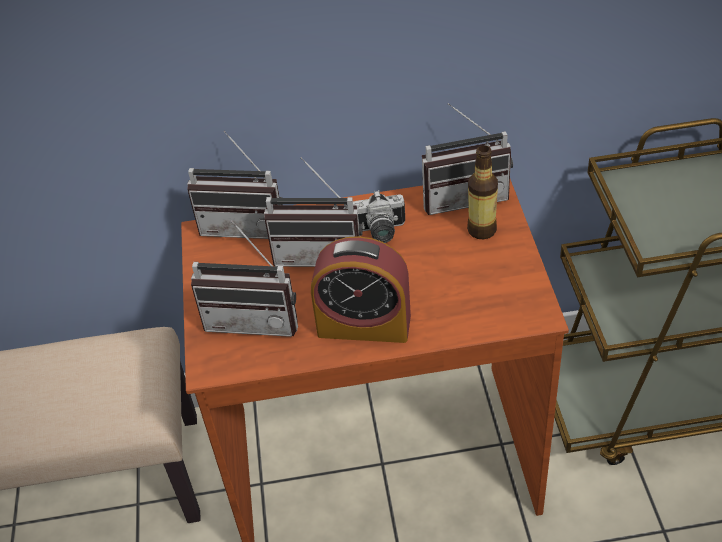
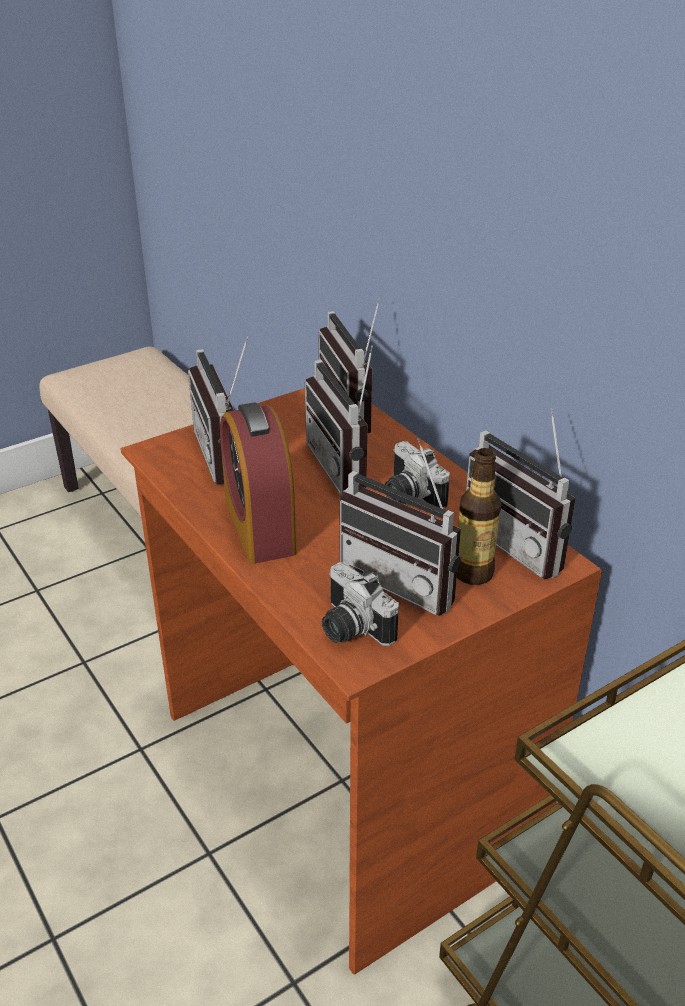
camera: 60 degrees right, 10 degrees down
none -> camera [322,562,399,646]
none -> radio [340,438,461,616]

